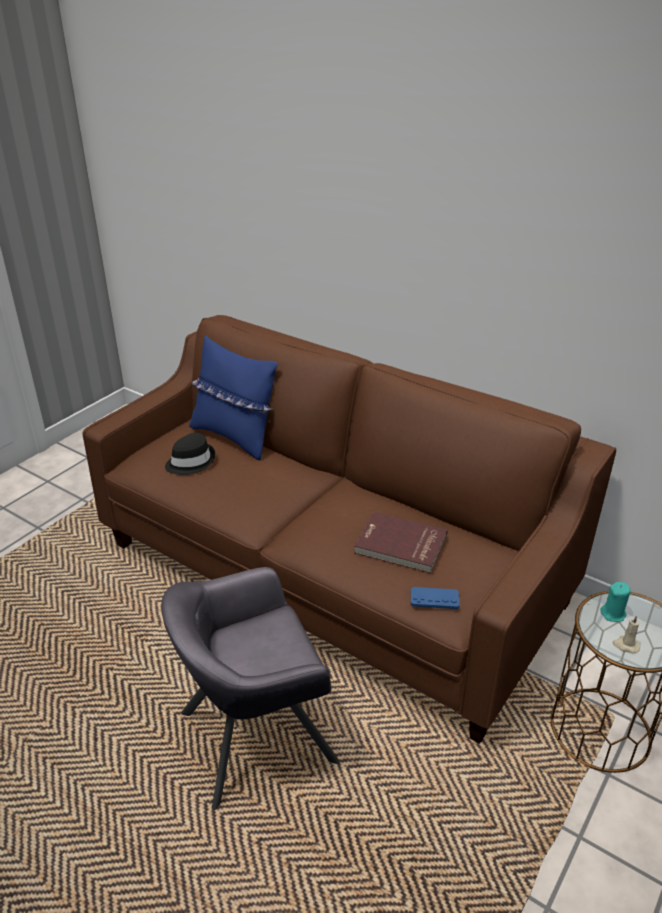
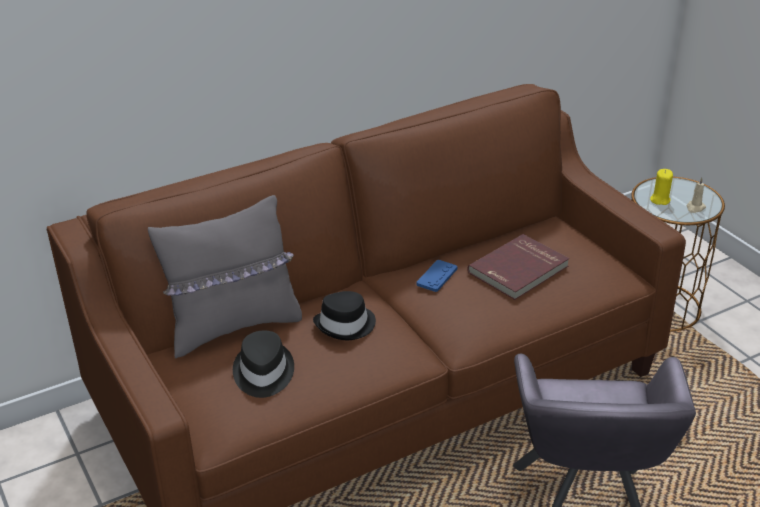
camera: 65 degrees left, 0 degrees up
blue pillow [189,335,278,460] -> grey pillow [148,195,302,359]
blue game controller [411,587,460,609] -> blue game controller moved to [416,260,458,292]
turquoise candle [600,582,631,622] -> yellow candle [650,169,673,205]
none -> black hat [313,291,376,340]

